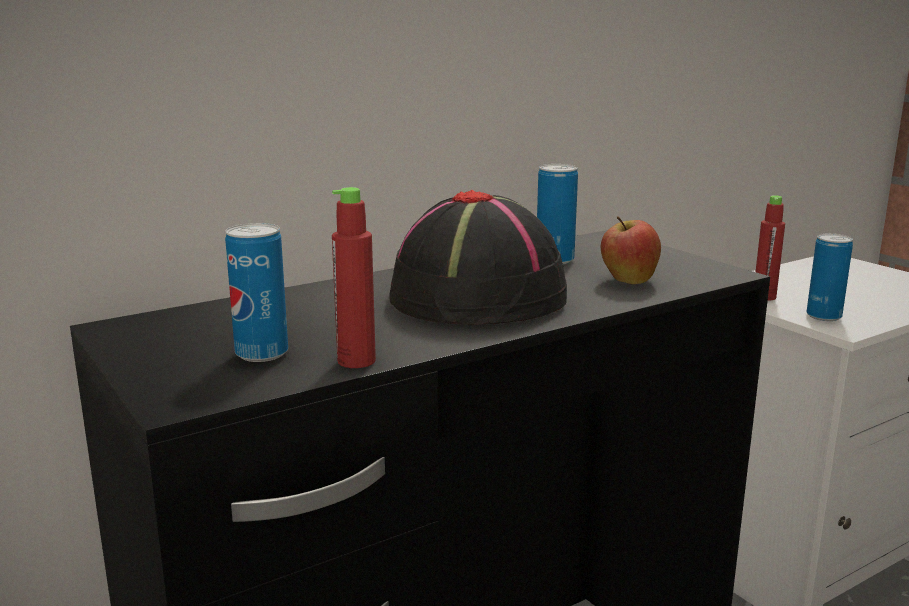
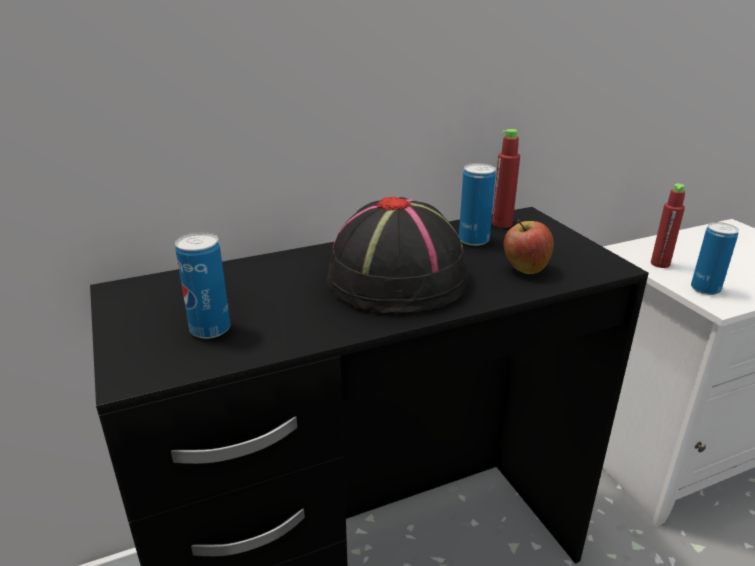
camera: 10 degrees right, 10 degrees up
red bottle [332,187,376,368] -> red bottle moved to [492,129,520,228]

